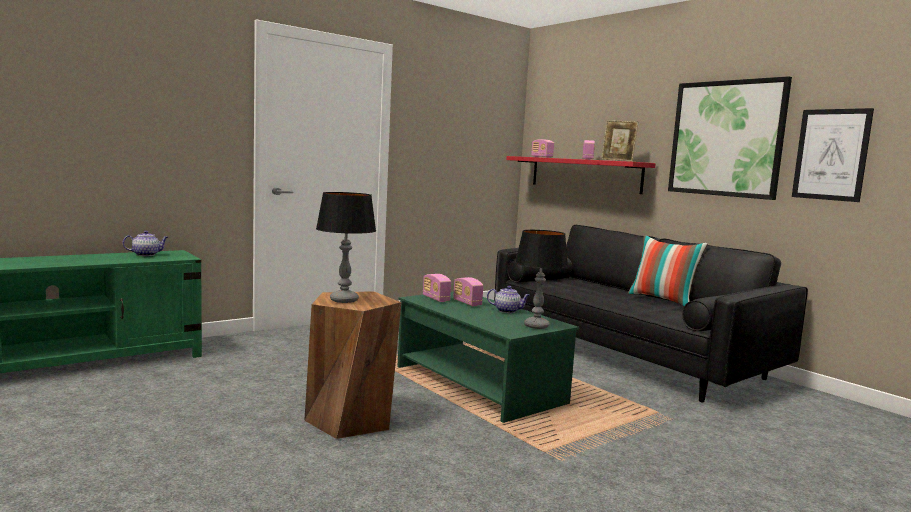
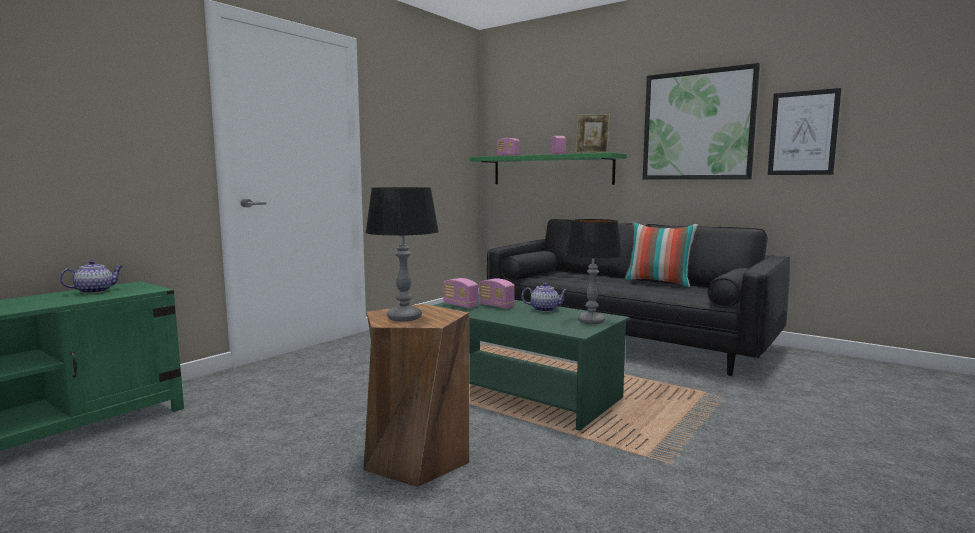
camera: 15 degrees left, 0 degrees up
red shelf [506,156,656,194] -> green shelf [470,152,627,185]

